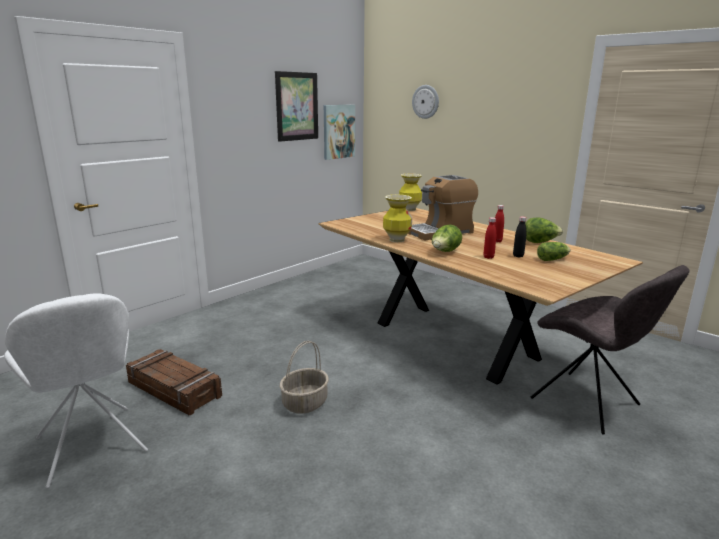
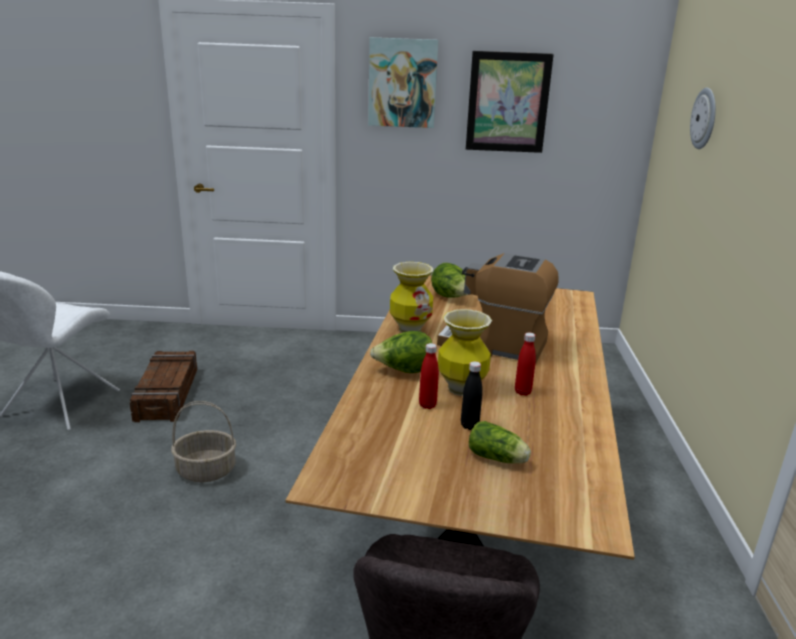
camera: 50 degrees right, 5 degrees up
picture [324,105,355,160] -> picture moved to [368,37,438,128]
vase [399,174,422,211] -> vase moved to [438,309,492,396]
lettuce [525,217,563,243] -> lettuce moved to [431,263,468,298]

